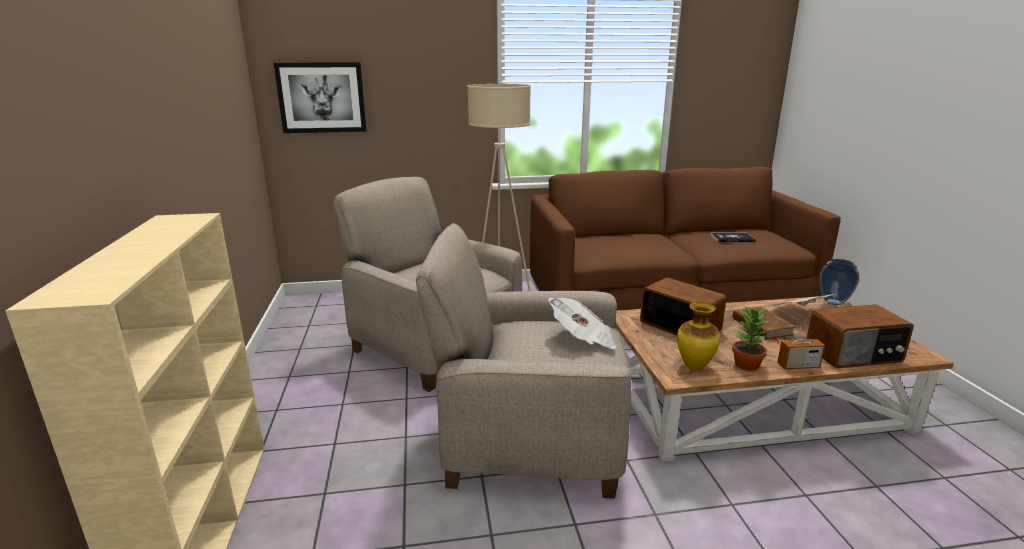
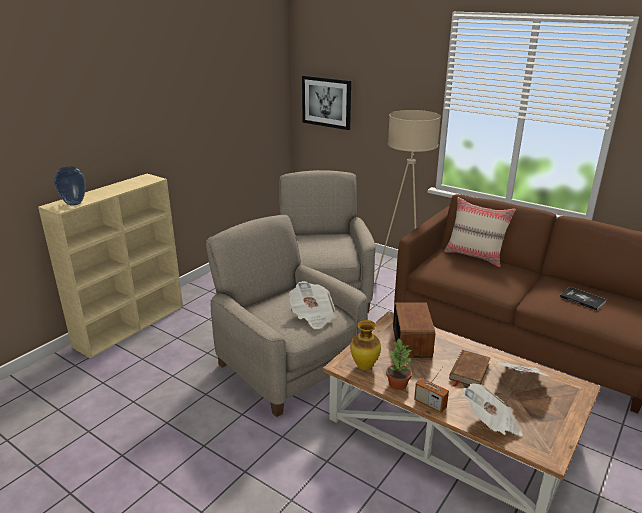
camera: 45 degrees right, 5 degrees up
radio [807,305,914,368] -> newspaper [463,384,523,436]
vase [820,259,859,305] -> vase moved to [54,167,86,205]
none -> beige pillow [444,197,516,267]

